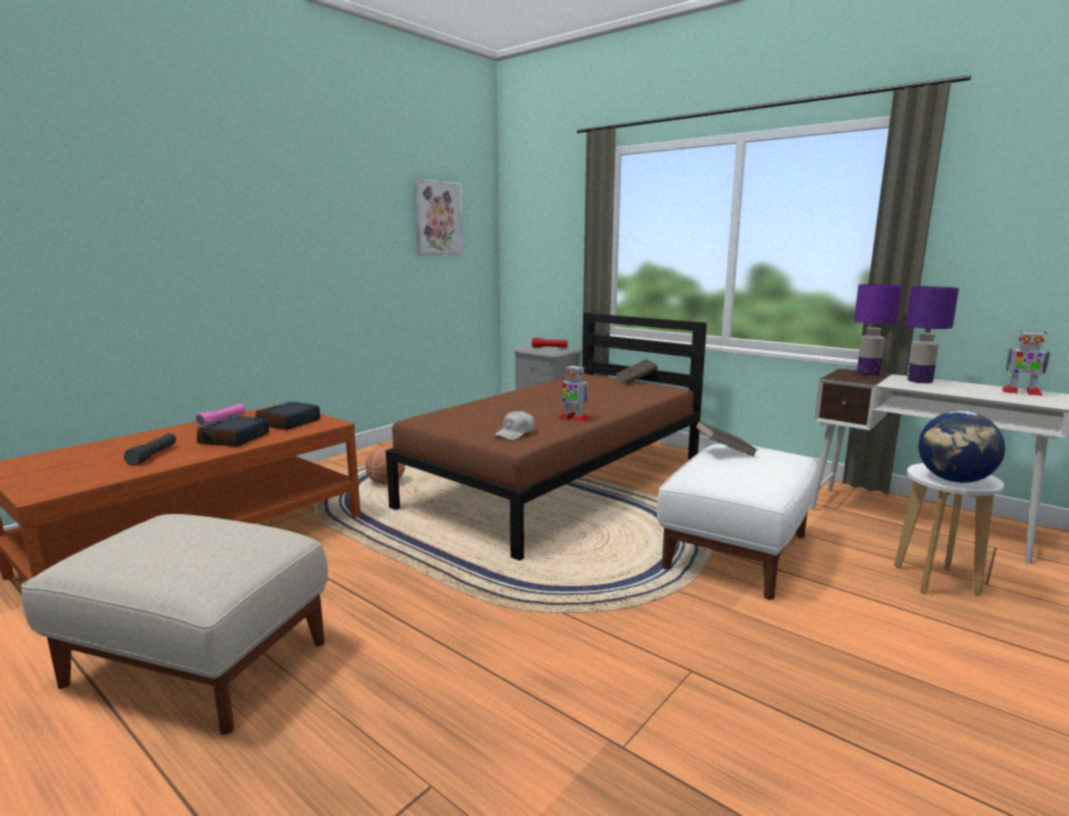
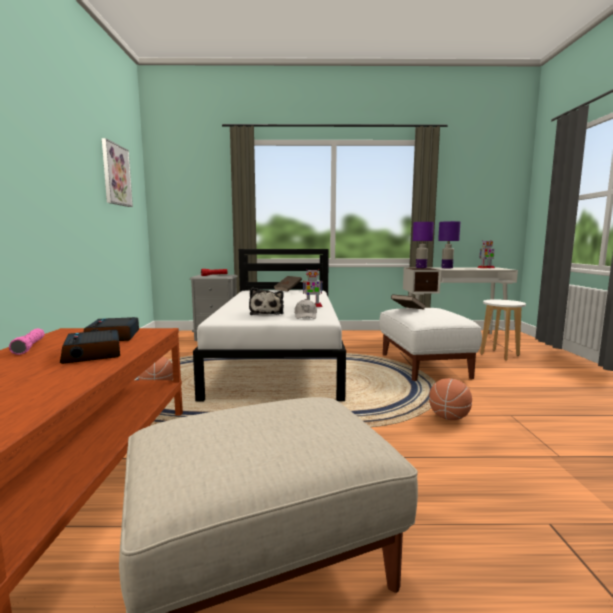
camera: 40 degrees left, 5 degrees down
black flashlight [124,433,176,465] -> none
brown bed [386,313,707,561] -> white bed [193,249,346,402]
globe [918,411,1005,483] -> none
none -> plush toy [249,287,284,315]
none -> basketball [429,378,472,420]

